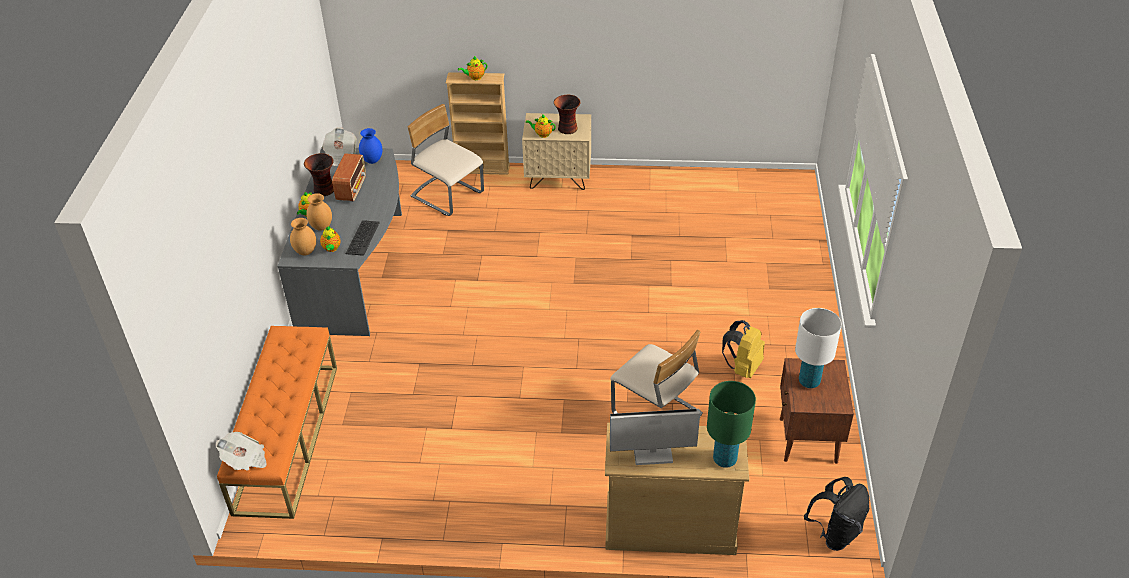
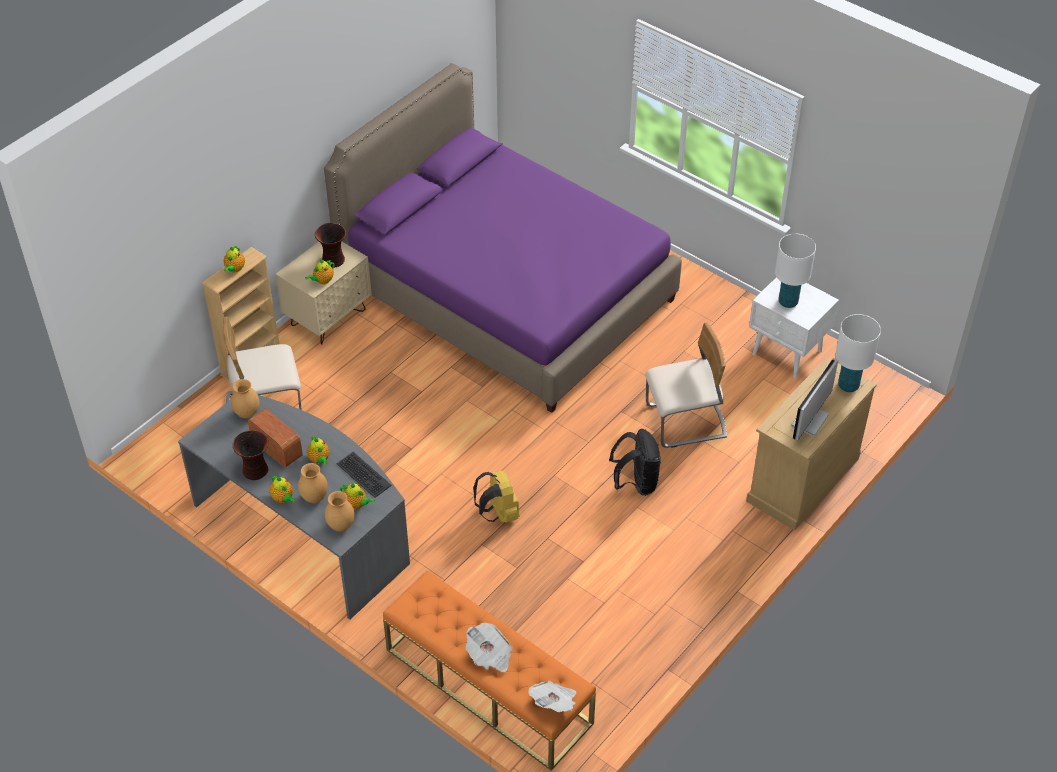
camera: 55 degrees left, 5 degrees up
newspaper [322,127,357,166] -> newspaper moved to [465,623,513,672]
blue vase [359,128,382,164] -> brown vase [231,379,259,418]
green table lamp [707,381,756,468] -> white table lamp [835,314,881,392]
yellow backpack [722,320,765,378] -> yellow backpack moved to [473,470,520,523]
brown nightstand [780,358,854,464] -> white nightstand [749,277,839,378]
black backpack [804,477,869,551] -> black backpack moved to [609,429,661,496]
none -> teapot [307,435,330,465]
none -> purple bed [324,63,682,413]

